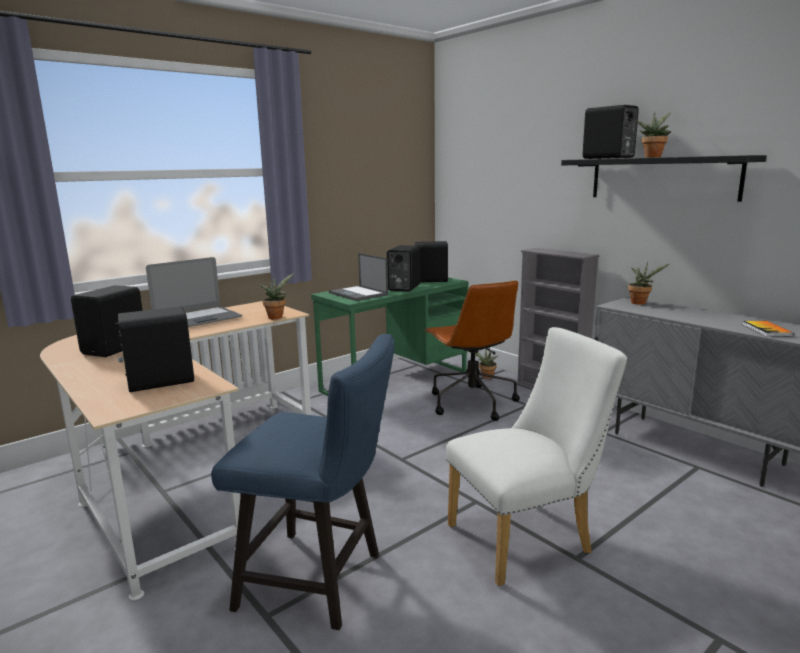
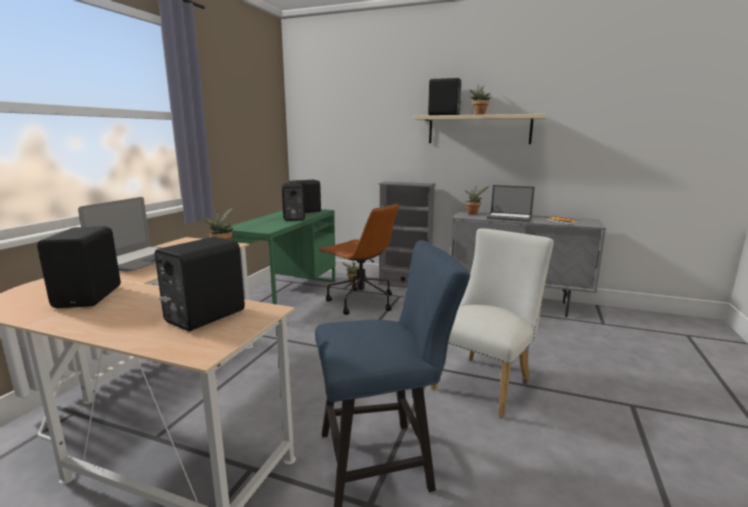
camera: 30 degrees left, 0 degrees up
laptop [329,253,388,301] -> laptop moved to [487,185,535,222]
black shelf [561,155,767,202] -> beige shelf [414,114,546,144]

